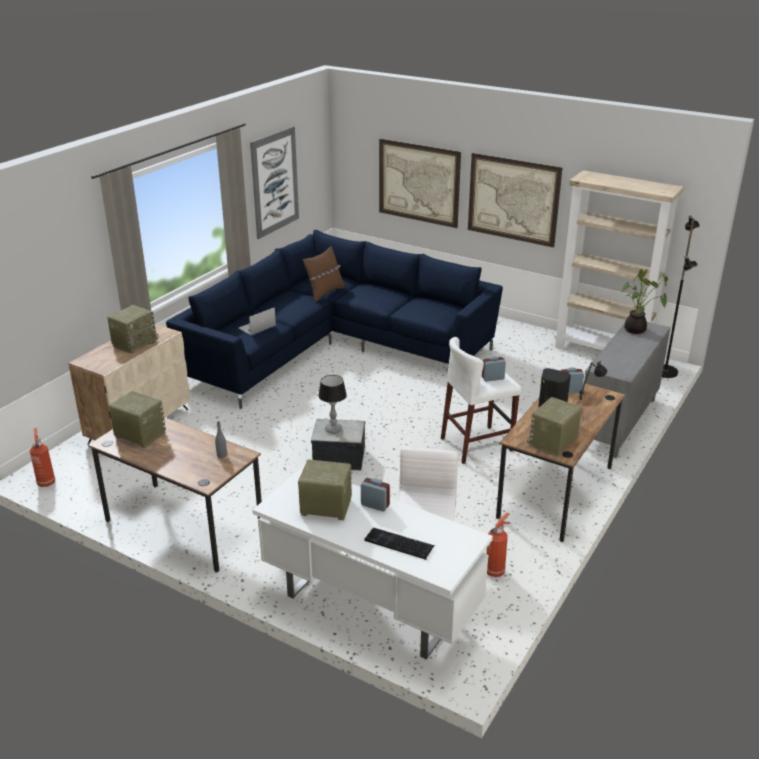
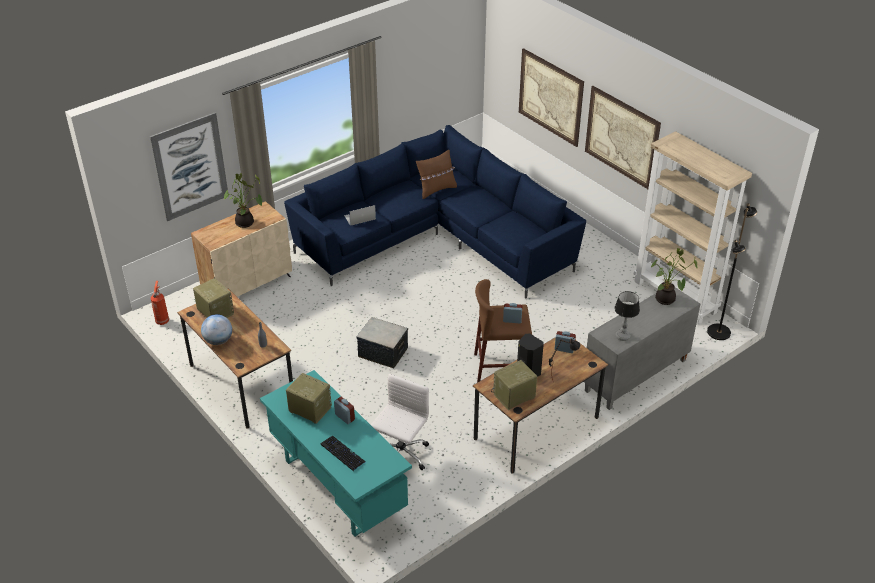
camera: 20 degrees right, 10 degrees up
radio [107,305,159,354] -> potted plant [224,173,262,228]
picture [250,126,299,239] -> picture moved to [150,112,228,221]
white desk [253,466,493,660] -> turquoise desk [260,370,412,537]
table lamp [318,375,347,434] -> table lamp moved to [614,291,640,341]
white stool [441,337,521,464] -> brown stool [474,279,532,383]
fire extinguisher [486,513,510,577] -> none
none -> globe [201,314,232,345]

